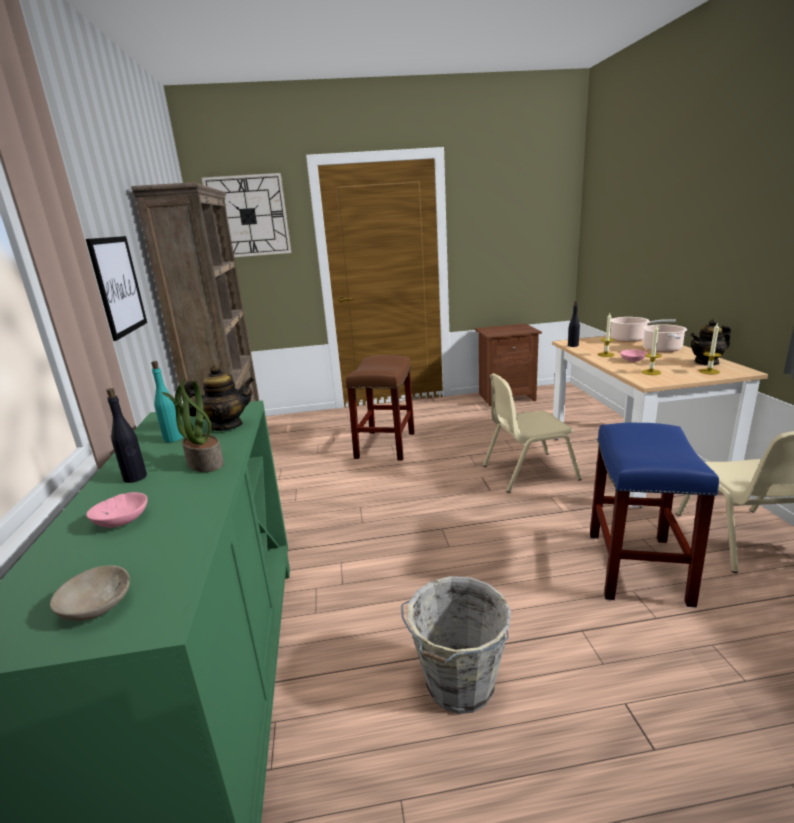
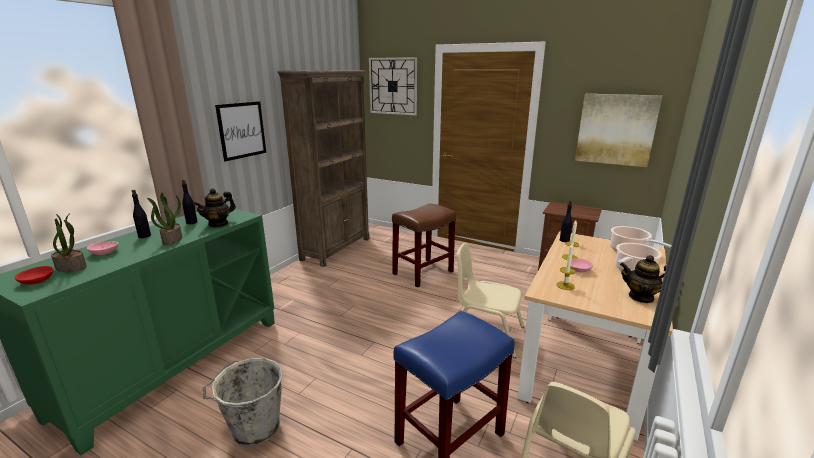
camera: 35 degrees right, 0 degrees up
beige bowl [50,565,130,621] -> red bowl [14,266,53,285]
turquoise bottle [151,361,183,442] -> black bottle [182,180,197,224]
teapot [184,364,255,431] -> teapot turned 105 degrees clockwise [194,188,236,227]
candle [699,324,721,375] -> none
none -> potted plant [51,213,87,272]
none -> picture [575,94,662,167]

